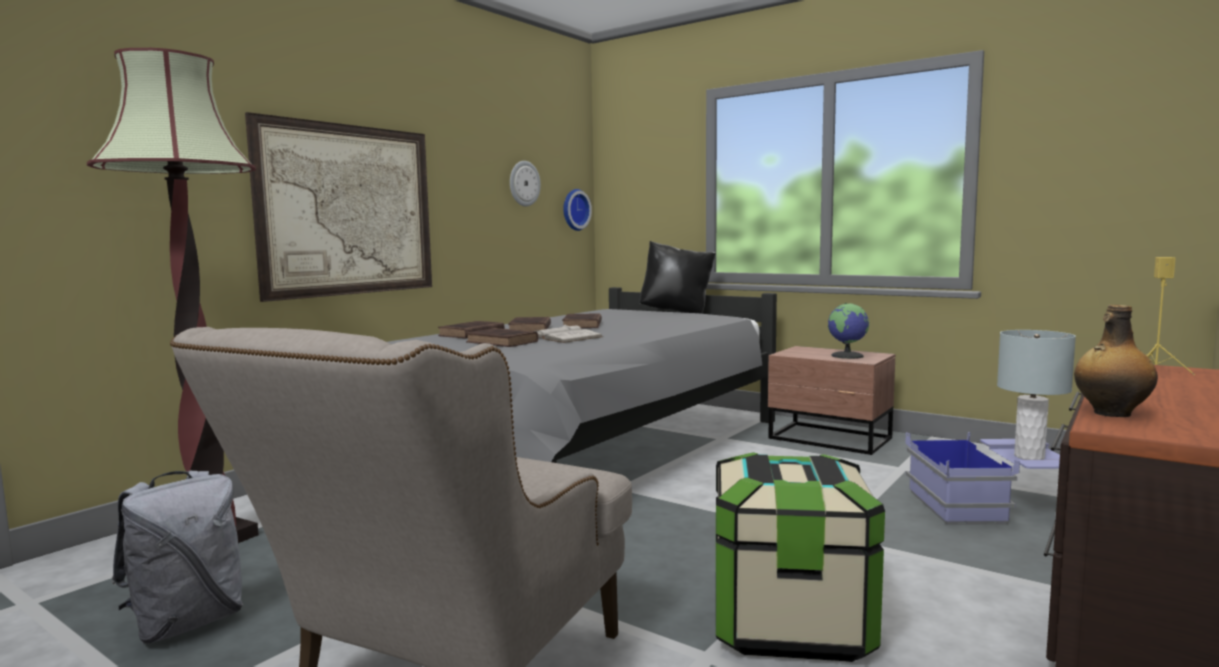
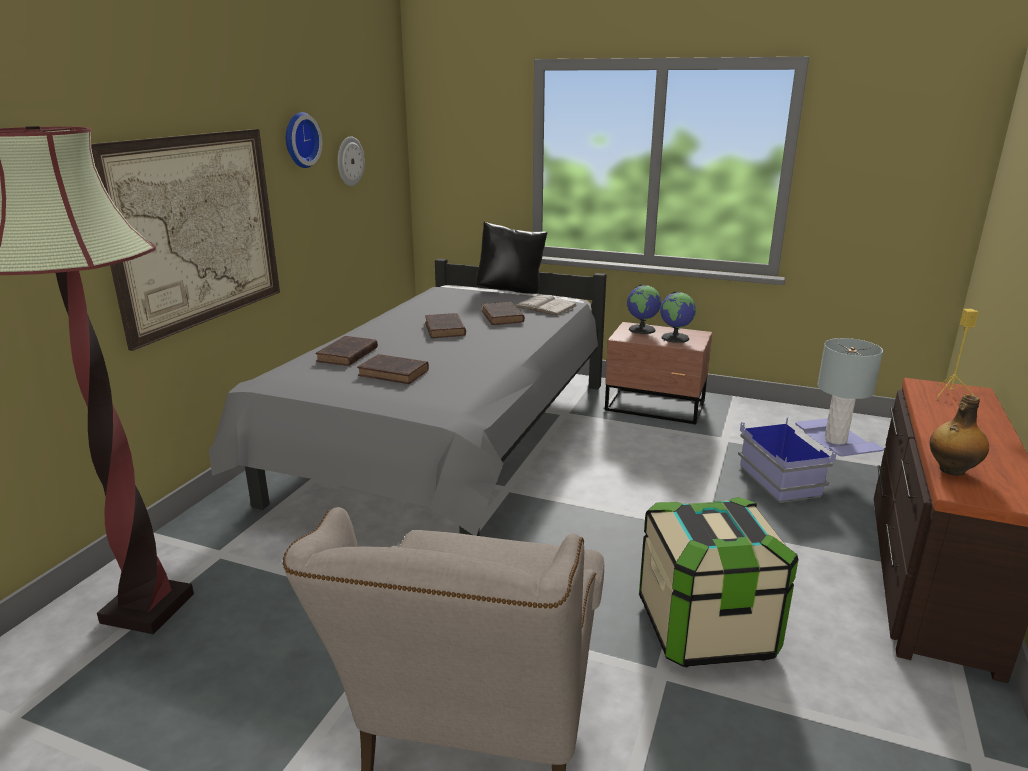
camera: 15 degrees left, 15 degrees up
grey backpack [111,471,243,644] -> none
brown book [508,317,551,331] -> brown book moved to [481,302,525,325]
white book [533,324,603,343] -> white book moved to [515,294,577,316]
wall clock [563,189,592,231] -> wall clock moved to [286,112,322,168]
none -> globe [627,284,662,334]

